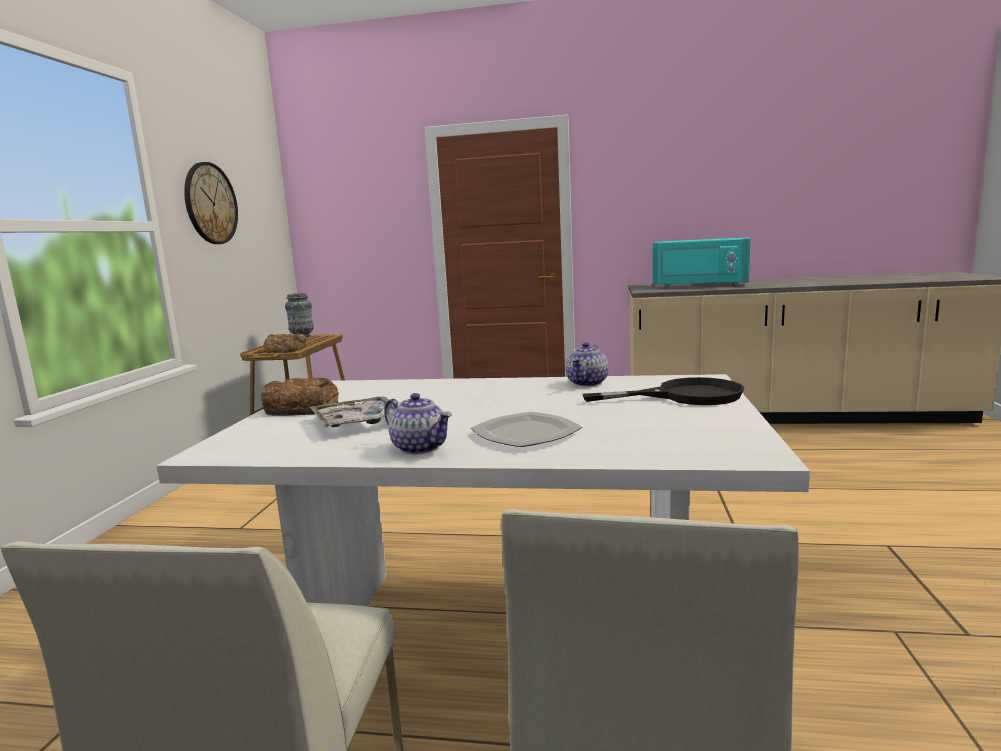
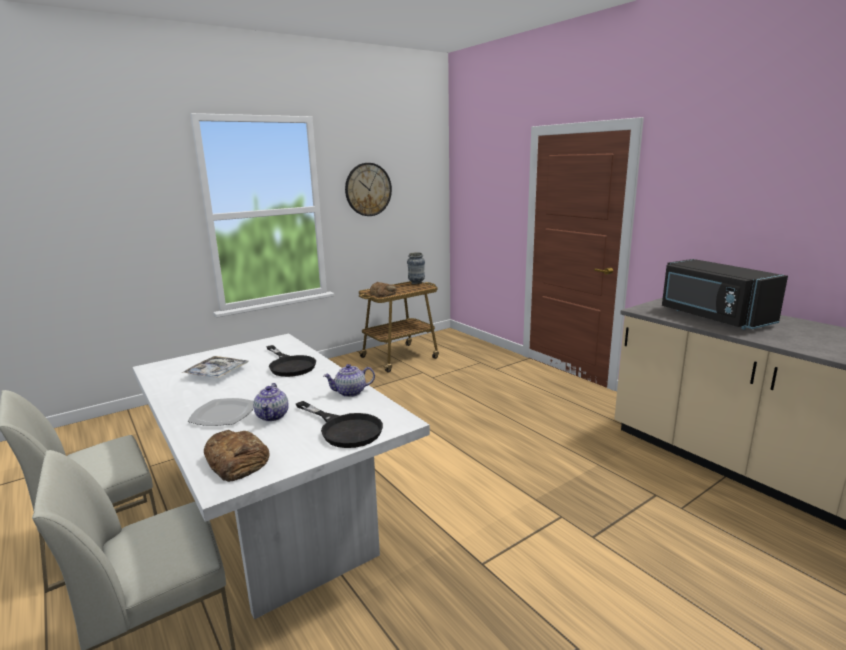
camera: 45 degrees right, 5 degrees up
bread [260,378,339,416] -> bread moved to [204,430,270,482]
teapot [384,393,452,454] -> teapot moved to [253,383,289,421]
turquoise microwave [653,237,751,288] -> black microwave [662,259,788,330]
none -> black frying pan [266,345,316,377]

